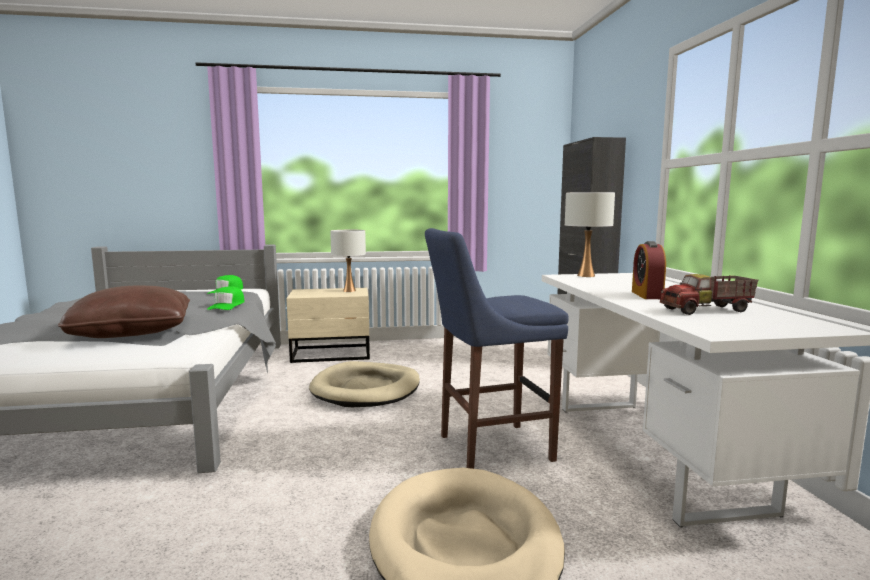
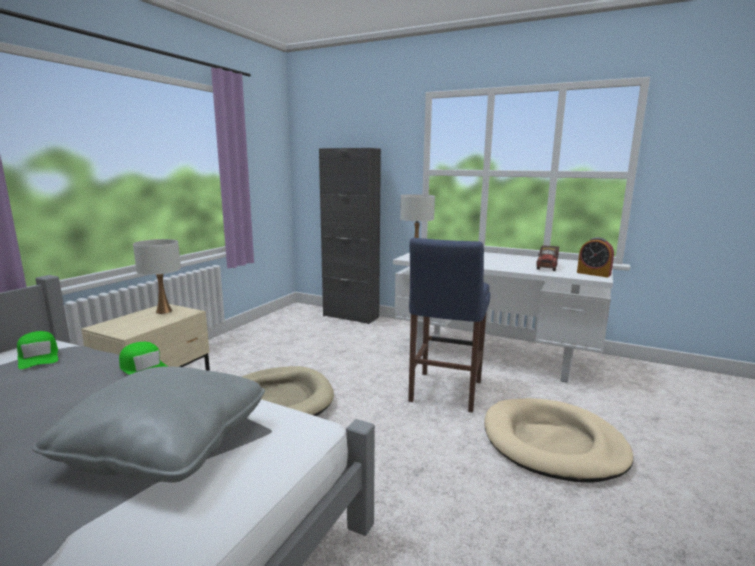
camera: 55 degrees left, 5 degrees up
brown pillow [58,285,190,338] -> grey pillow [32,366,265,482]
alarm clock [632,241,666,299] -> alarm clock moved to [577,237,614,277]

